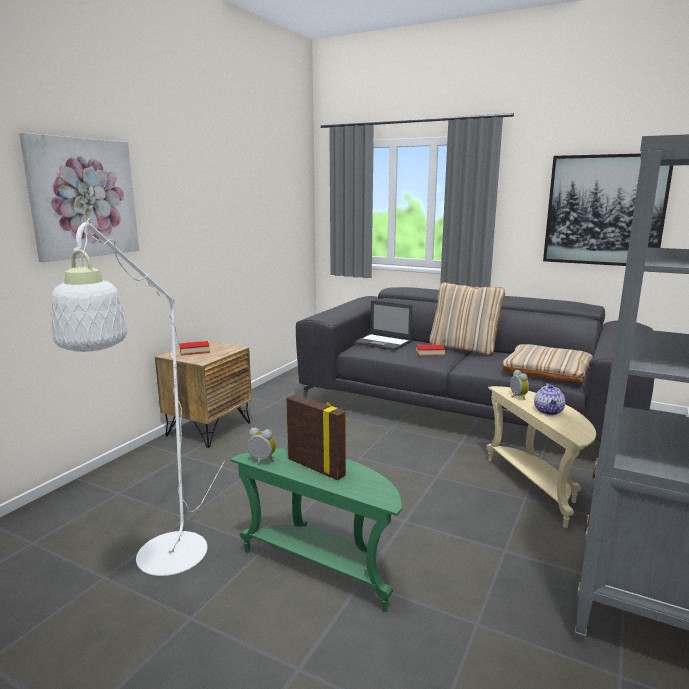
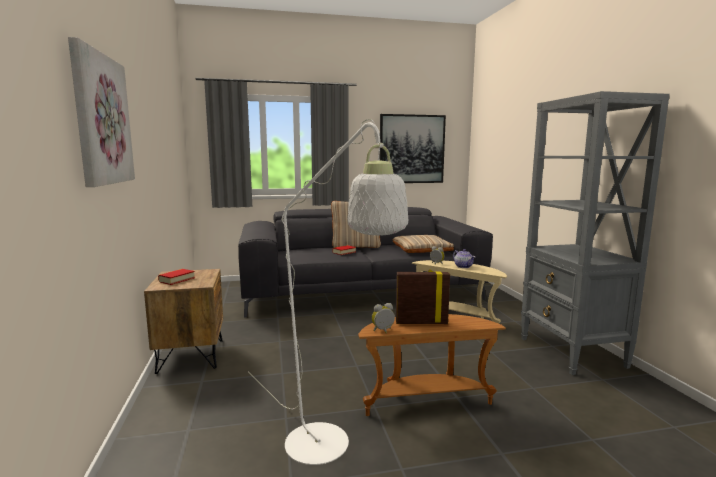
camera: 40 degrees left, 5 degrees down
green side table [230,449,402,612] -> brown side table [358,314,506,416]
laptop [353,301,412,351] -> none

